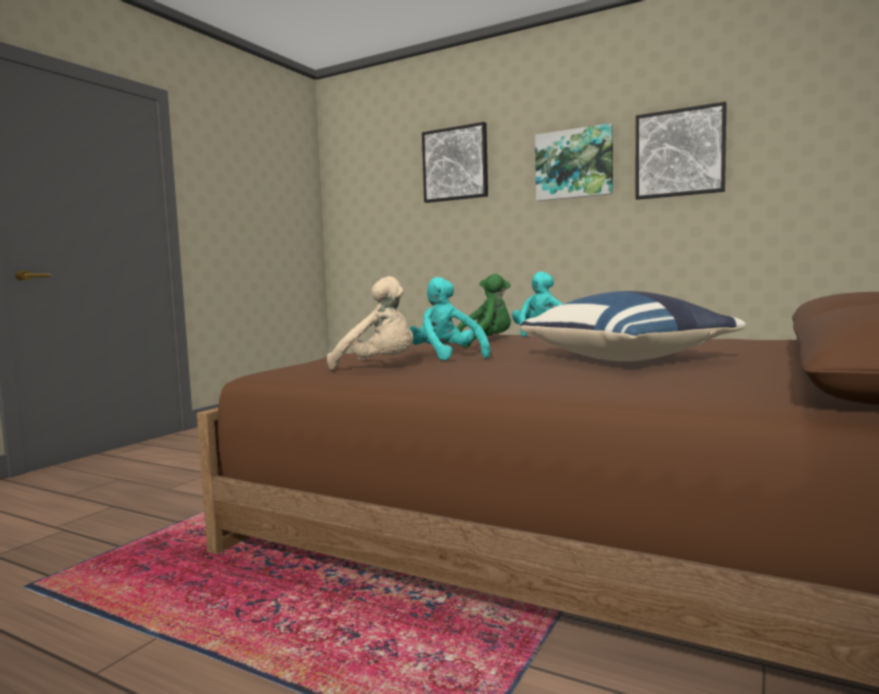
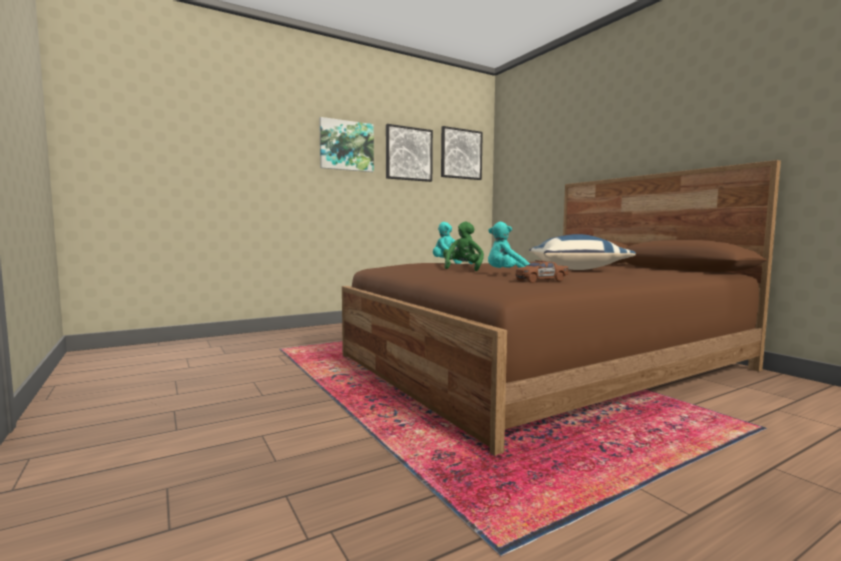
camera: 60 degrees left, 0 degrees up
beige plush toy [327,276,414,370] -> brown toy car [515,260,569,283]
picture [422,122,488,203] -> picture moved to [441,126,483,180]

